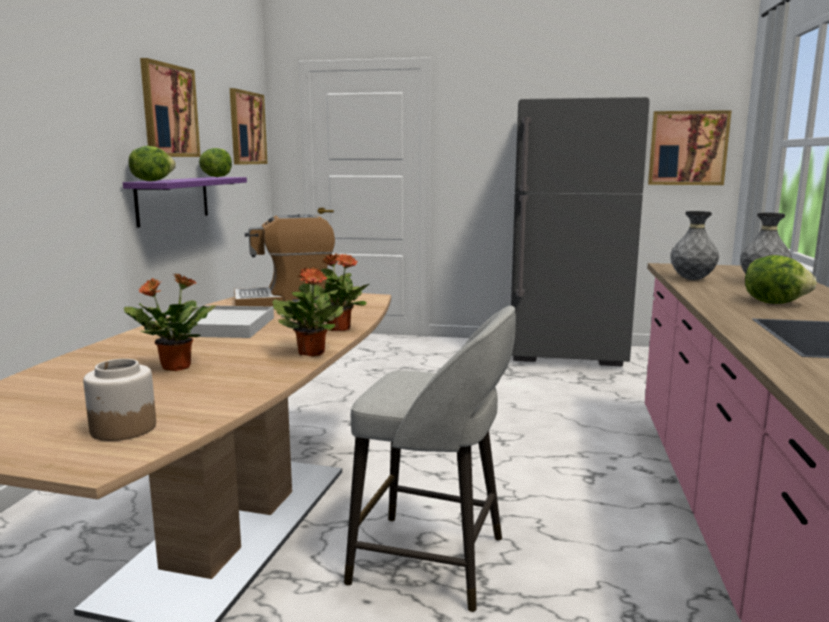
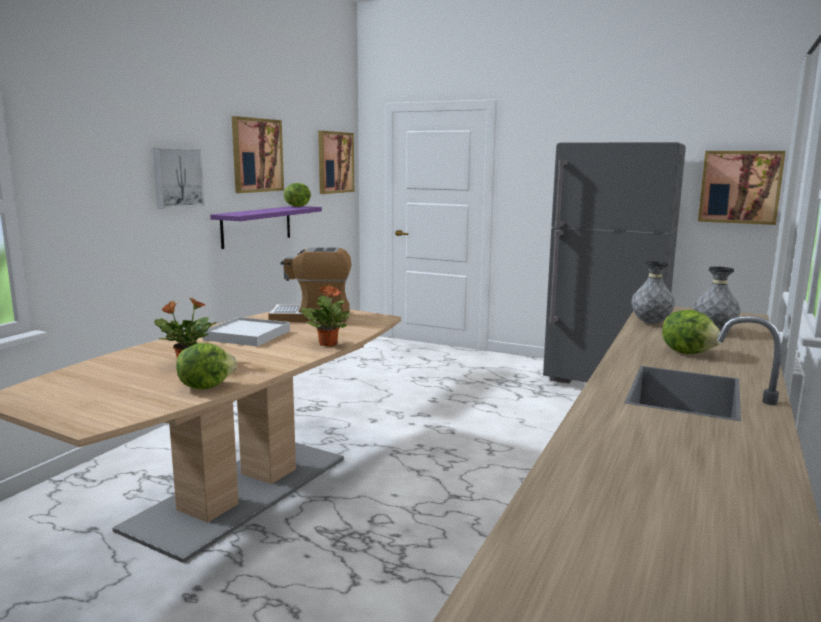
camera: 15 degrees right, 0 degrees up
jar [83,359,156,441] -> none
lettuce [129,146,176,181] -> lettuce moved to [176,343,237,389]
potted plant [272,267,344,356] -> none
grey stool [344,306,516,612] -> none
none -> picture [153,148,205,209]

